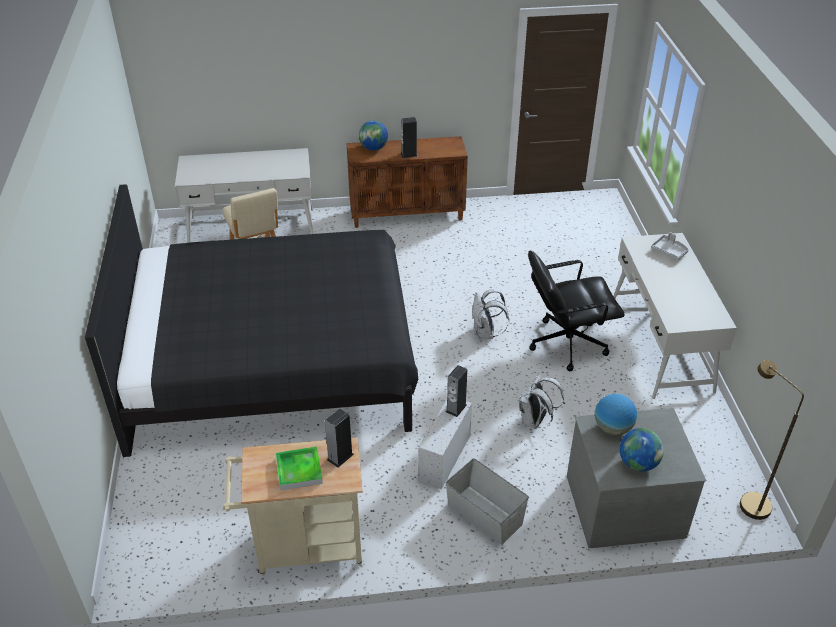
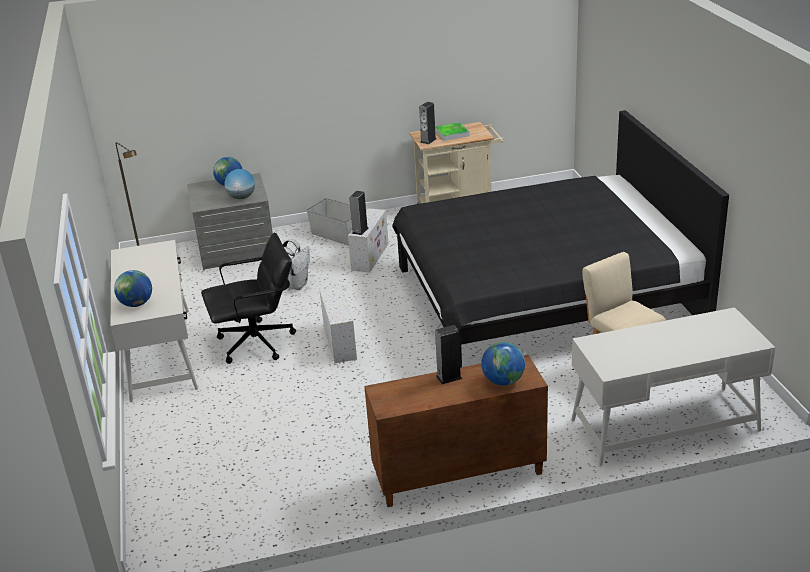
camera: 175 degrees right, 10 degrees down
white backpack [472,289,509,340] -> white storage box [320,287,357,363]
grey tray [651,232,688,260] -> globe [114,270,152,307]

